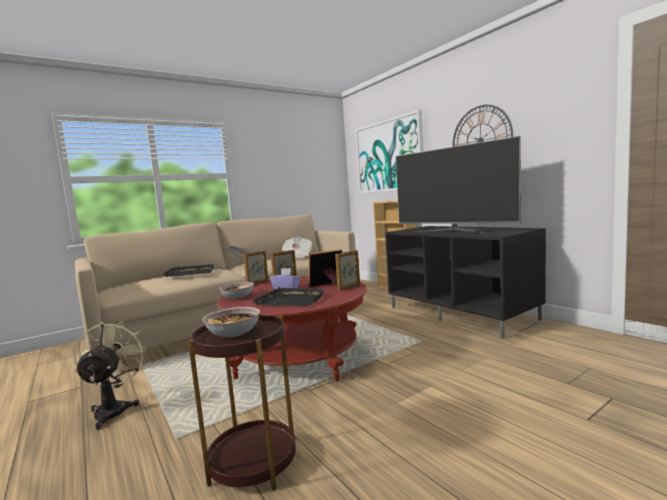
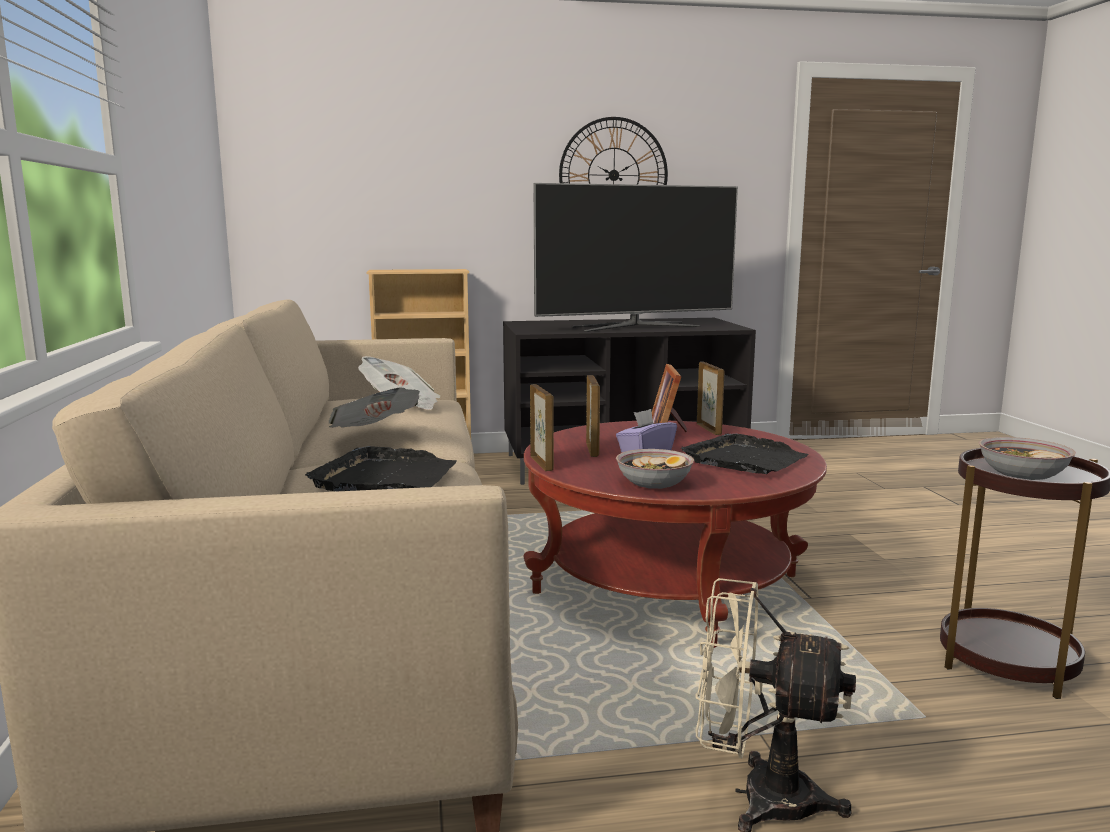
camera: 65 degrees left, 5 degrees up
picture [355,110,424,193] -> none

